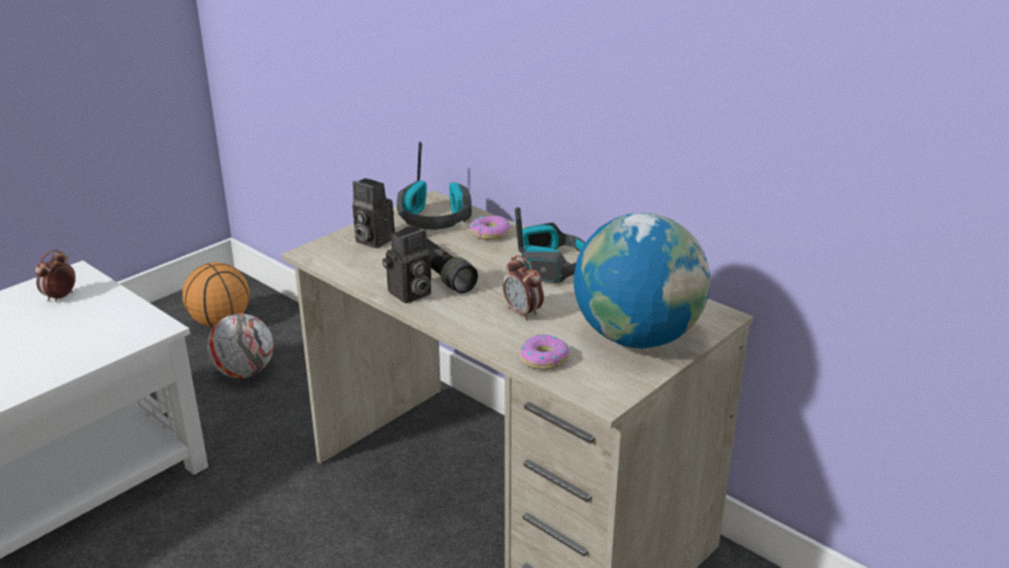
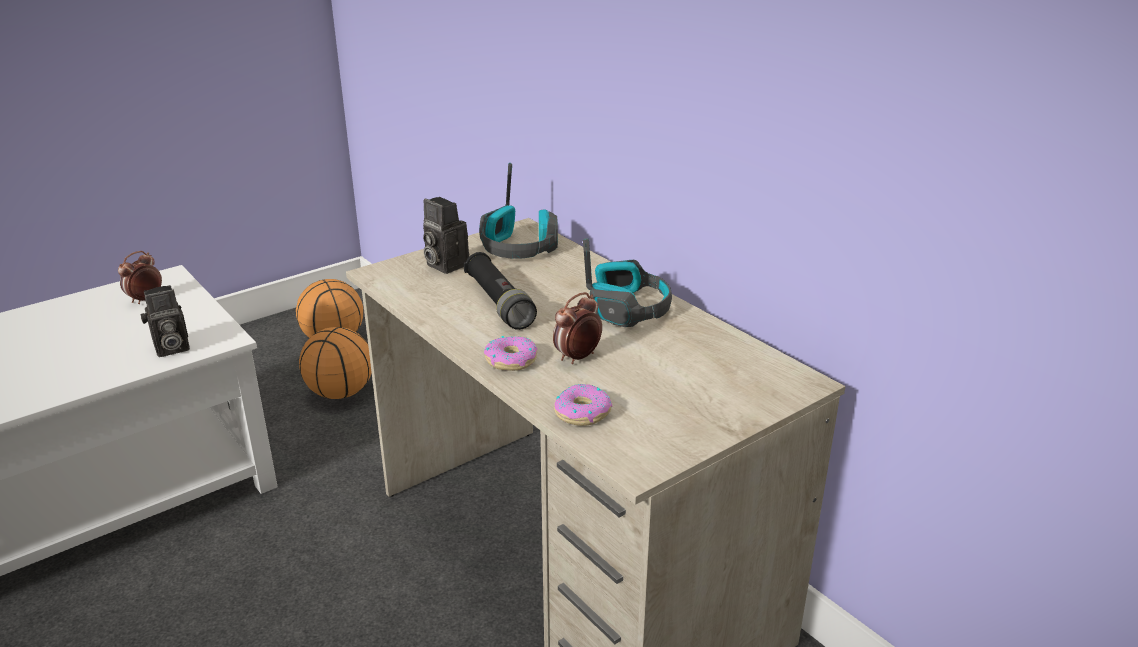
camera: 10 degrees right, 0 degrees up
football [207,314,273,378] -> basketball [299,327,372,399]
camera [382,226,431,303] -> camera moved to [140,285,190,357]
donut [470,216,510,240] -> donut moved to [484,336,537,371]
alarm clock [503,255,544,320] -> alarm clock turned 75 degrees clockwise [553,292,602,364]
globe [574,213,710,348] -> none

